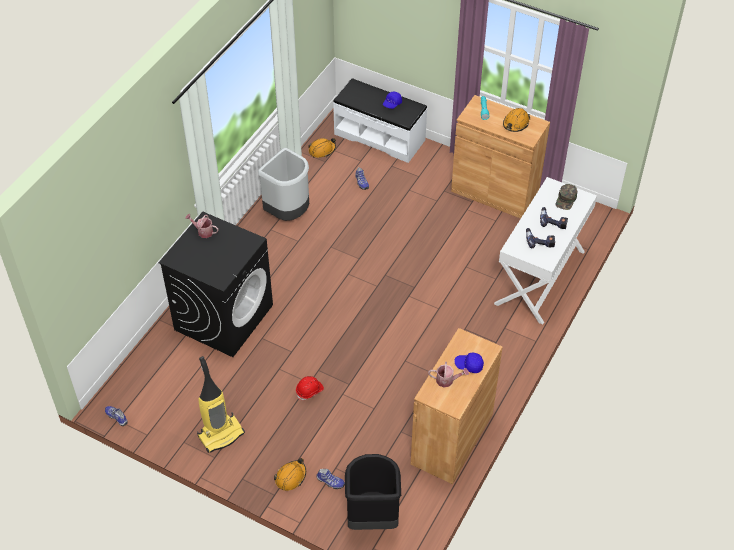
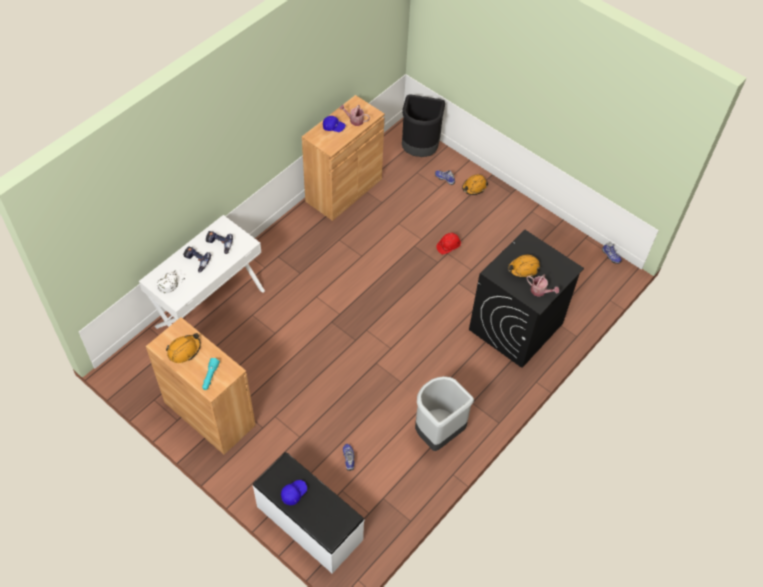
camera: 170 degrees left, 5 degrees up
vacuum cleaner [197,356,245,453] -> none
orange hard hat [308,138,336,158] -> orange hard hat moved to [508,255,540,278]
green cap [555,184,578,210] -> white cap [157,270,185,293]

